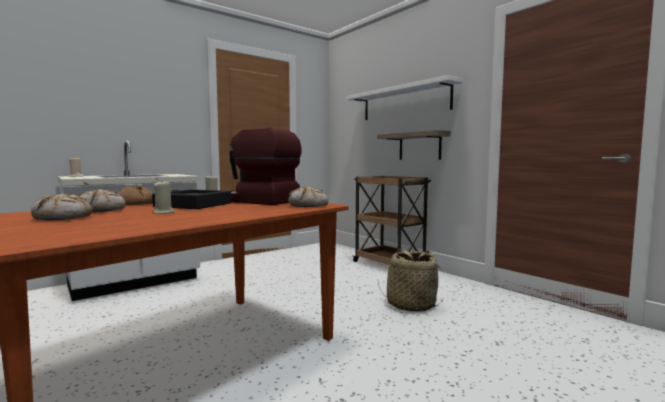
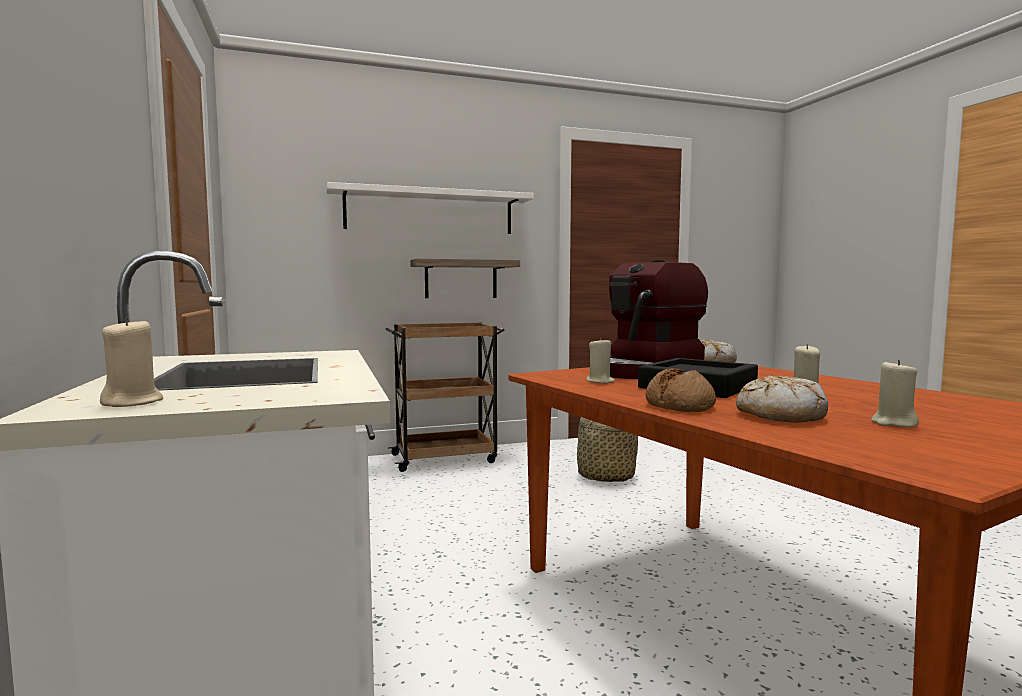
camera: 70 degrees left, 0 degrees up
bread [31,193,93,220] -> beige candle [871,360,919,427]

